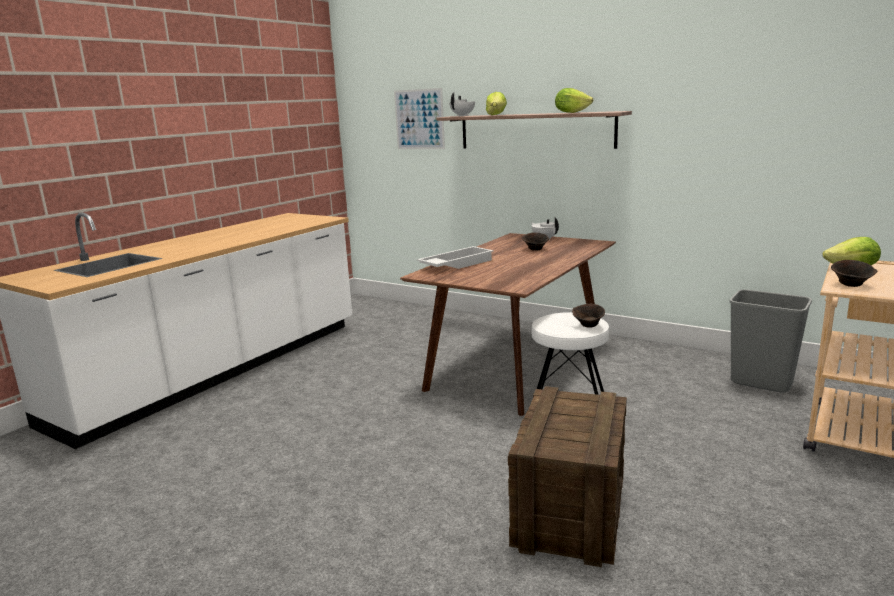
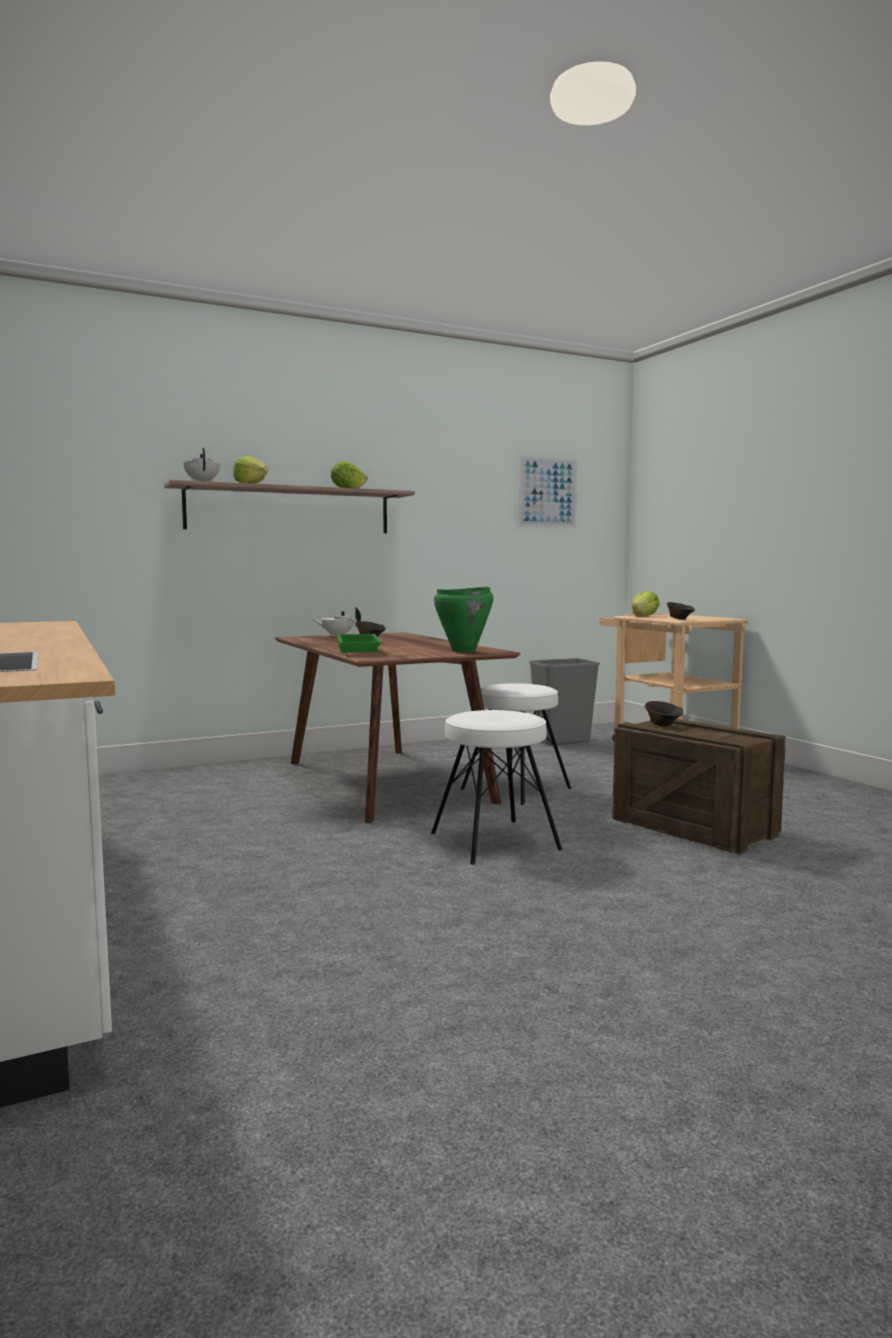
camera: 60 degrees left, 10 degrees down
picture [394,88,445,149] -> picture moved to [519,455,578,528]
white tray [417,246,494,269] -> green tray [337,634,382,653]
brown bowl [572,304,605,328] -> brown bowl moved to [645,701,683,727]
none -> white stool [431,710,562,864]
none -> green cooking pot [434,586,493,652]

